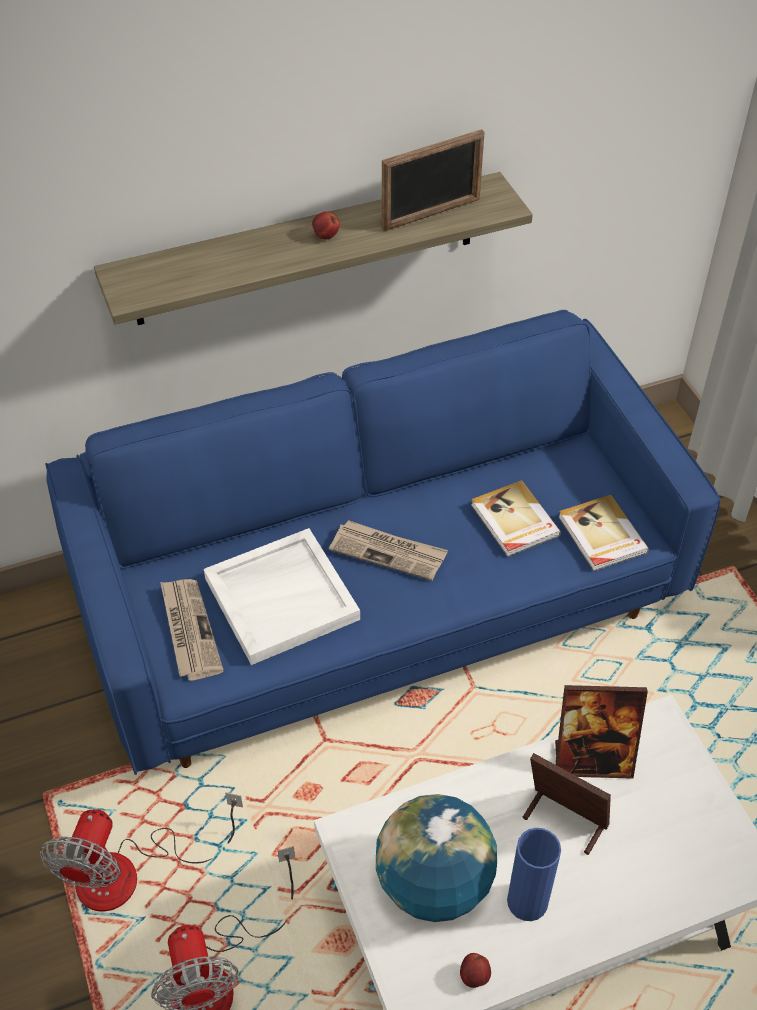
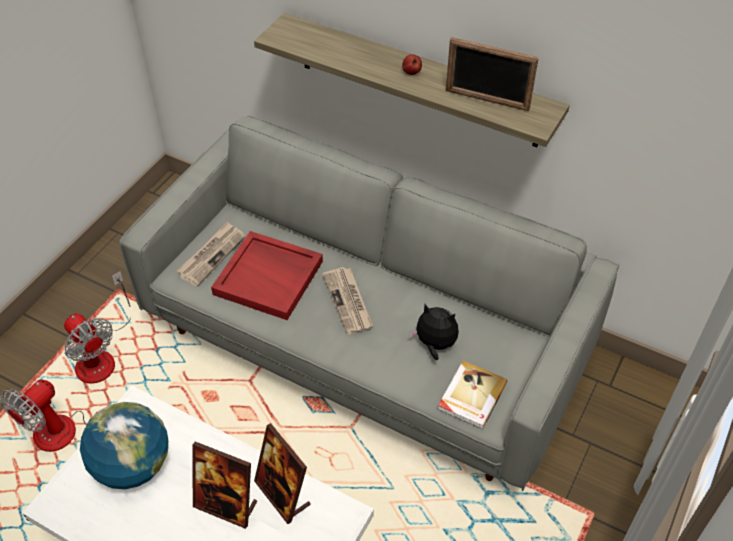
camera: 50 degrees right, 0 degrees up
fan [40,792,243,912] -> fan turned 105 degrees counterclockwise [64,271,131,383]
blue sofa [45,310,721,775] -> grey sofa [119,115,619,491]
white tray [204,528,360,665] -> red tray [211,231,323,320]
apple [460,953,491,988] -> none
book [471,480,561,557] -> plush toy [409,304,459,360]
blue vase [507,828,561,921] -> none
picture frame [523,753,611,855] -> picture frame turned 120 degrees clockwise [193,441,257,529]

